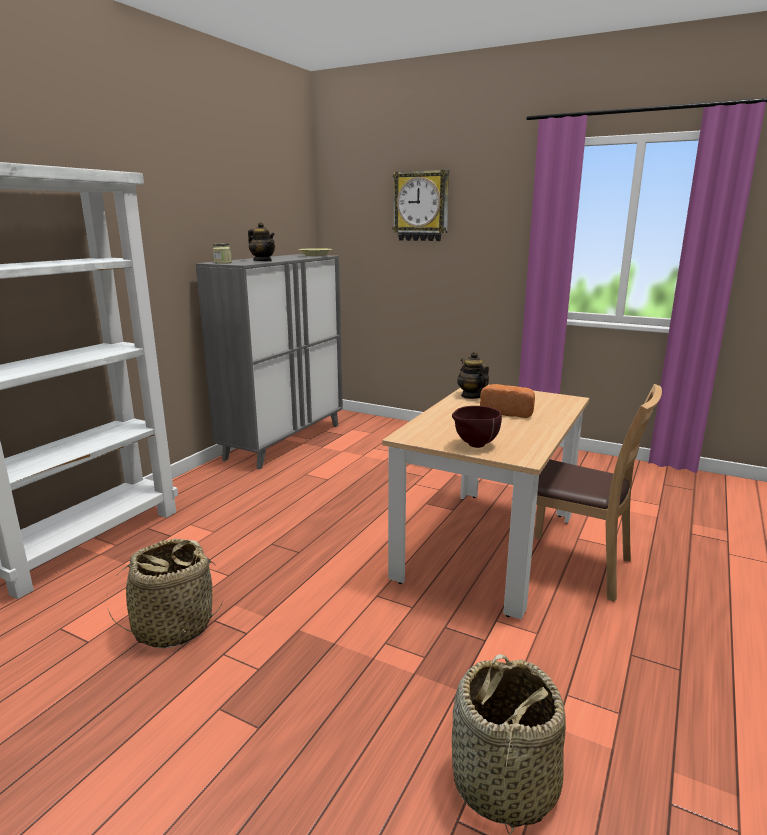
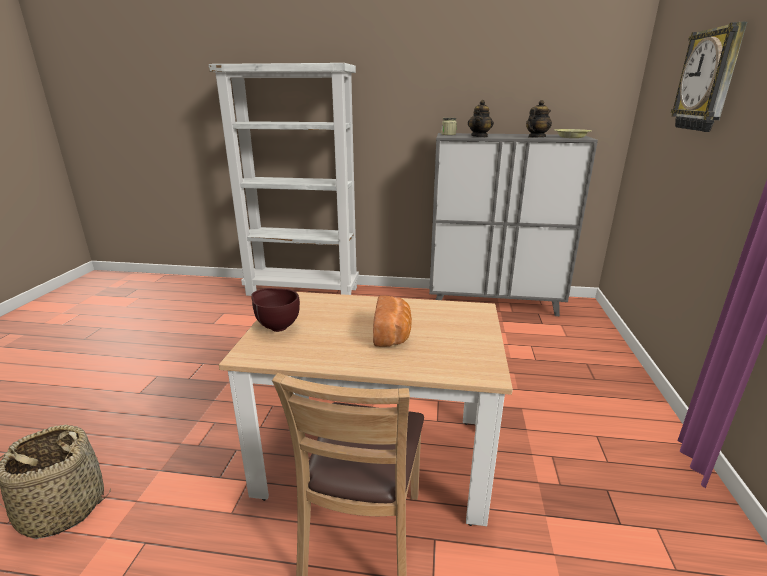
camera: 70 degrees right, 5 degrees up
basket [107,539,223,649] -> none
teapot [457,352,489,399] -> teapot moved to [526,100,552,137]

